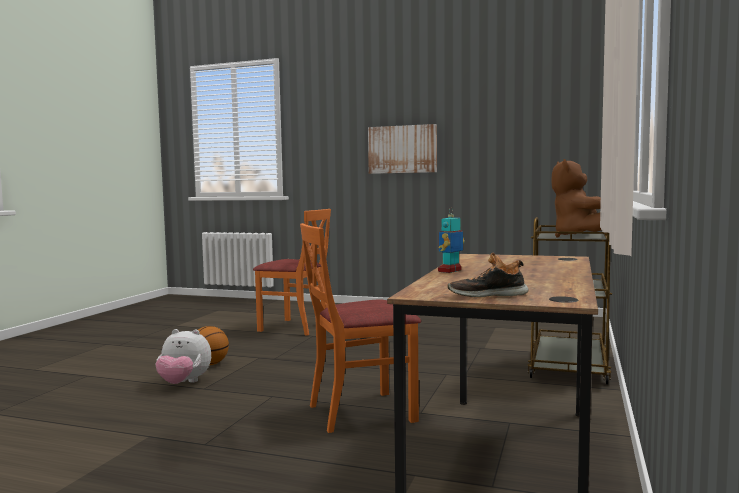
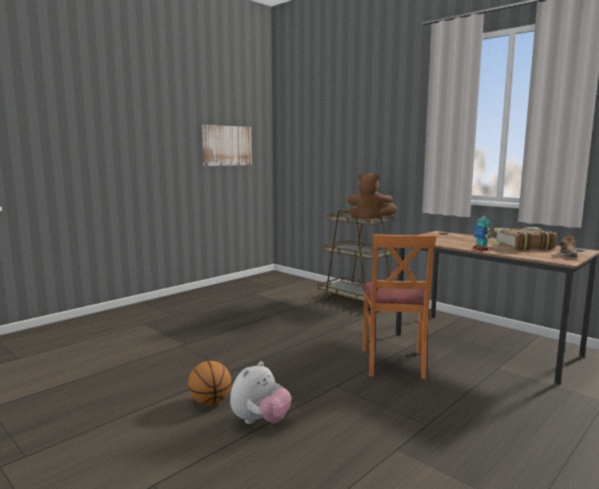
camera: 65 degrees left, 5 degrees up
orange chair [253,209,331,336] -> none
picture [368,124,437,174] -> picture moved to [202,125,252,166]
none -> book [493,227,557,251]

